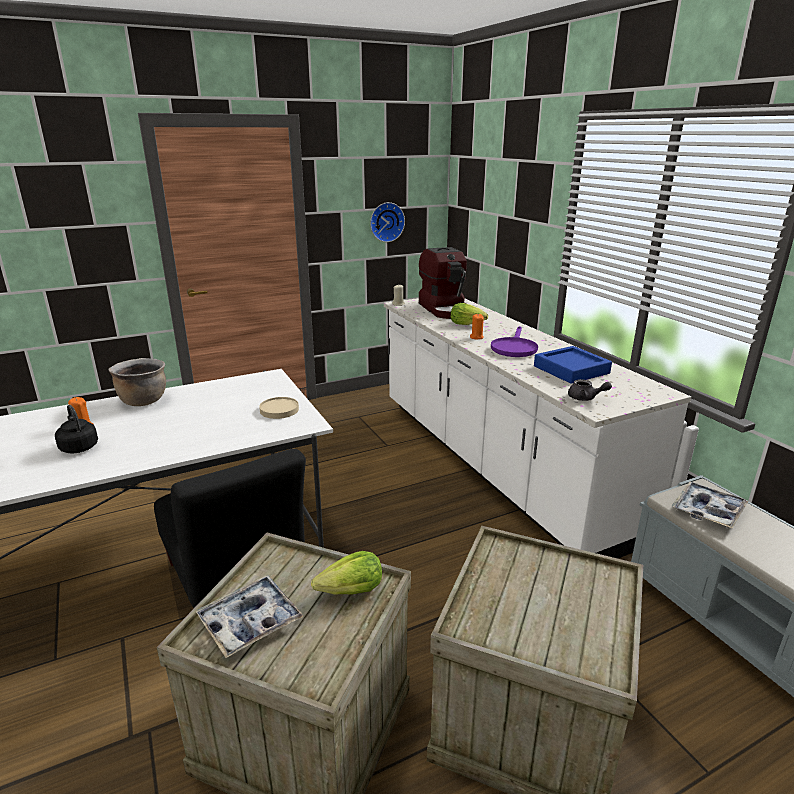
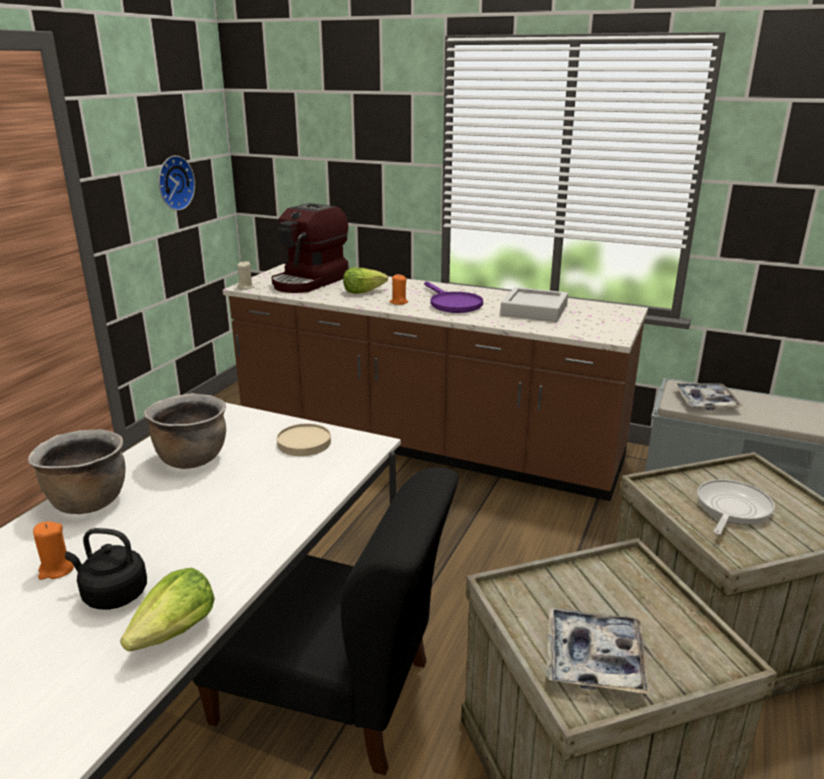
camera: 40 degrees left, 0 degrees up
lettuce [311,551,382,595] -> lettuce moved to [120,568,215,652]
white counter [384,298,691,559] -> brown counter [223,264,648,501]
coffee machine [419,247,467,319] -> coffee machine turned 90 degrees clockwise [272,203,348,293]
blue tray [534,346,612,384] -> grey tray [500,287,568,322]
grey teapot [568,379,612,401] -> none
none -> brown cooking pot [144,393,226,469]
none -> frying pan [697,479,775,535]

